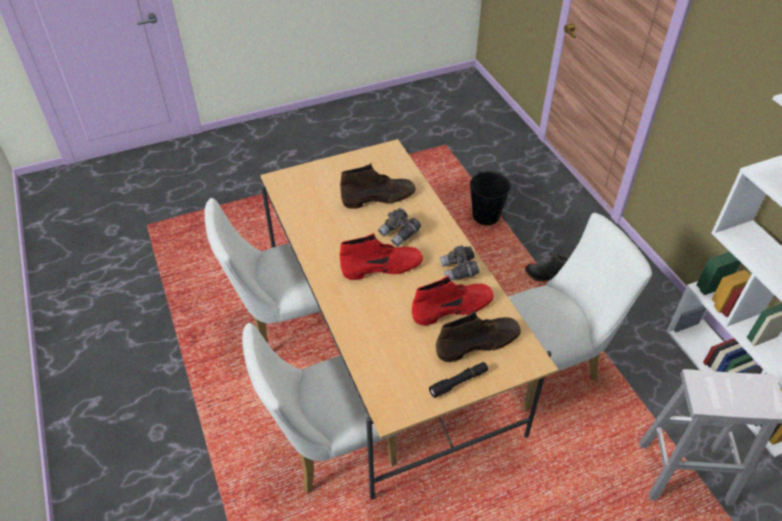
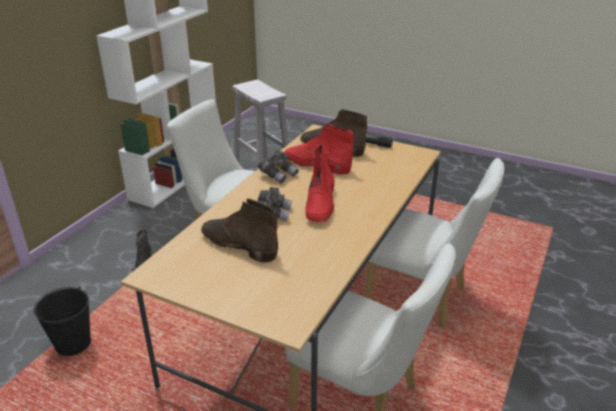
camera: 130 degrees left, 15 degrees down
red boot [340,233,423,280] -> red boot turned 120 degrees counterclockwise [305,144,335,222]

